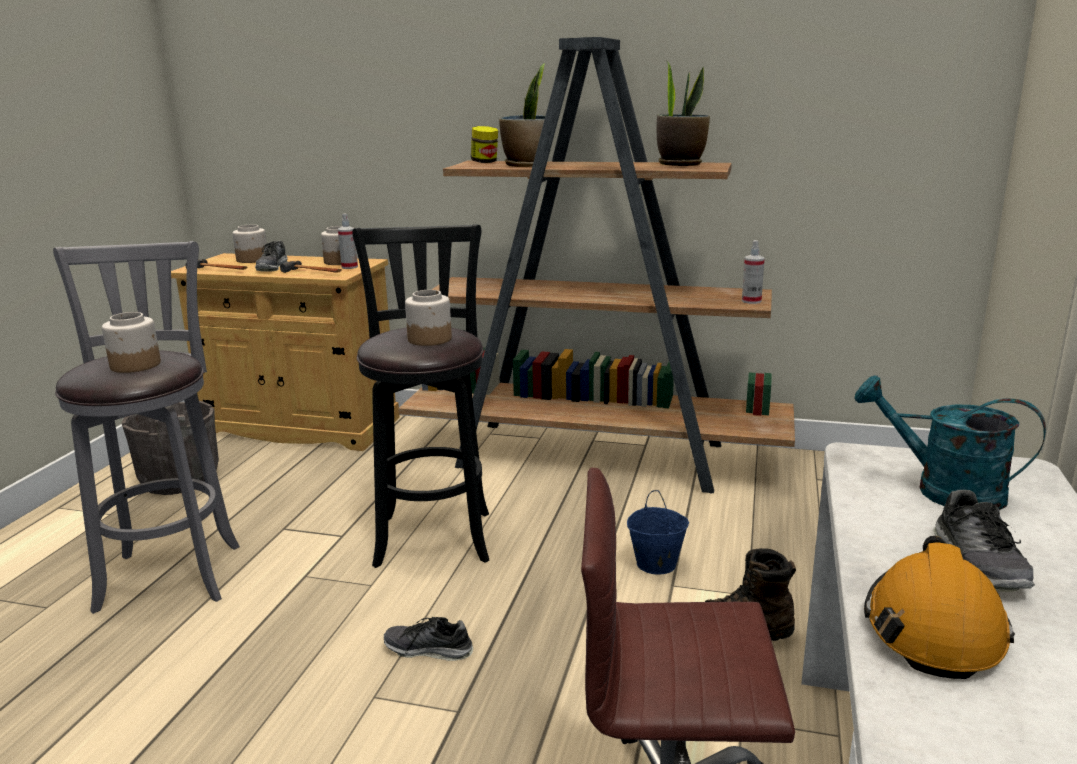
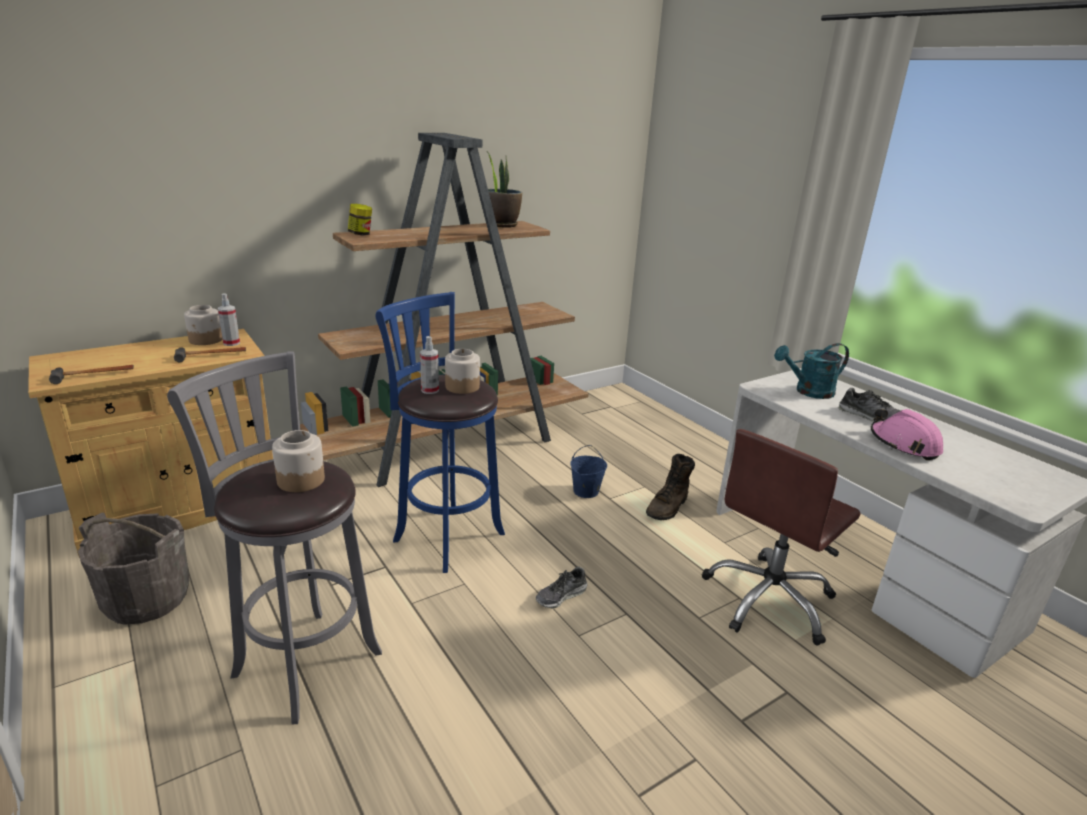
camera: 50 degrees left, 5 degrees up
jar [233,225,267,263] -> none
shoe [255,241,288,272] -> none
black stool [352,224,489,568] -> blue stool [376,292,505,573]
potted plant [499,63,545,167] -> none
spray bottle [742,240,765,304] -> spray bottle moved to [420,336,439,394]
orange hard hat [864,536,1015,679] -> pink hard hat [871,409,943,460]

